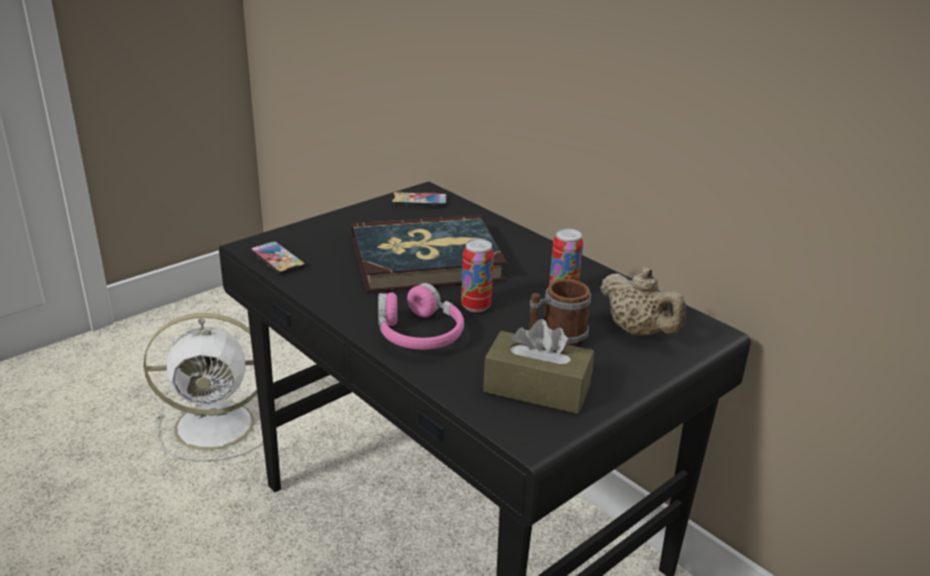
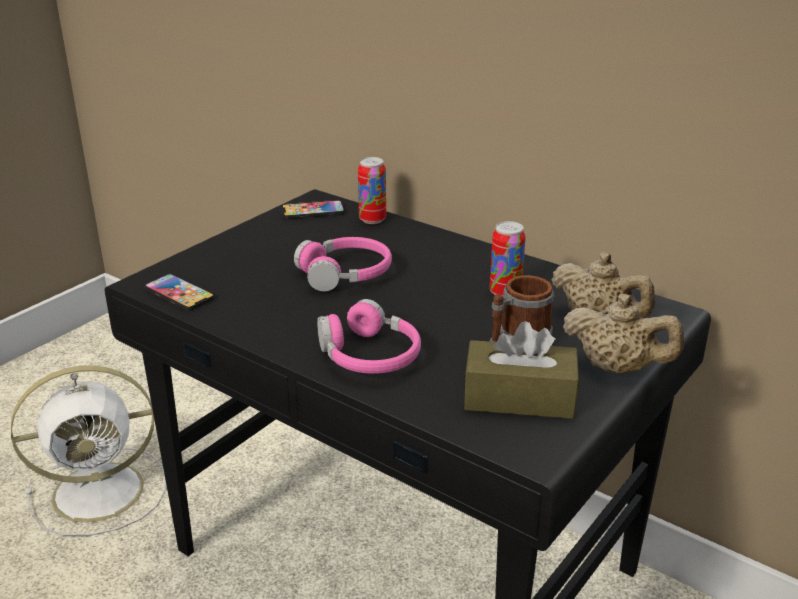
camera: 10 degrees left, 0 degrees up
book [352,215,507,293] -> pink headphones [294,237,392,292]
can [461,239,494,312] -> can moved to [358,157,386,224]
none -> beige teapot [563,294,684,374]

